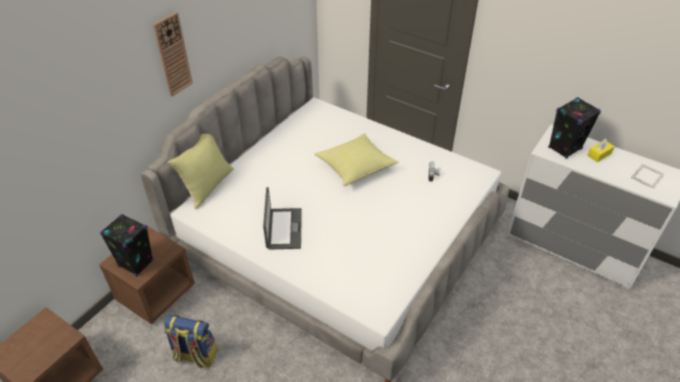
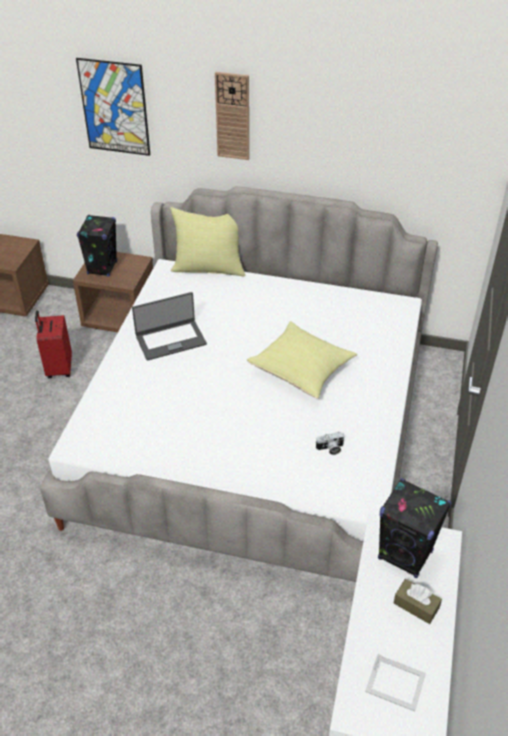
camera: 70 degrees right, 0 degrees up
backpack [165,315,218,369] -> red suitcase [35,310,72,378]
yellow tissue box [587,139,615,162] -> brown tissue box [393,579,442,624]
none -> picture [76,58,150,156]

